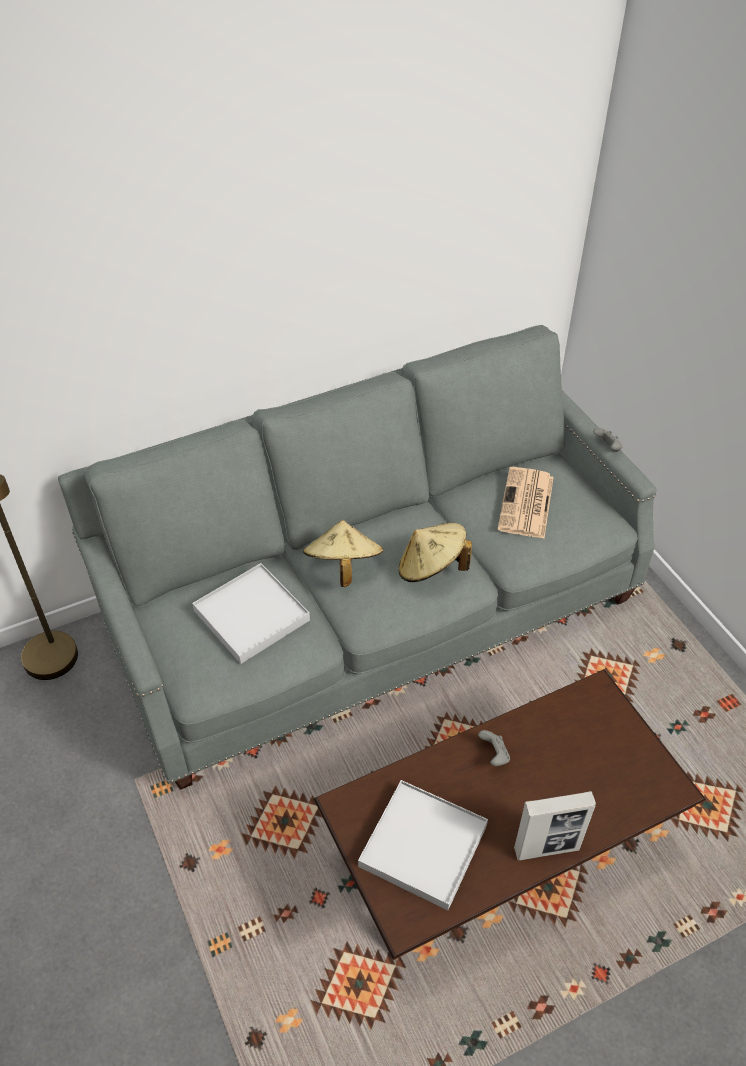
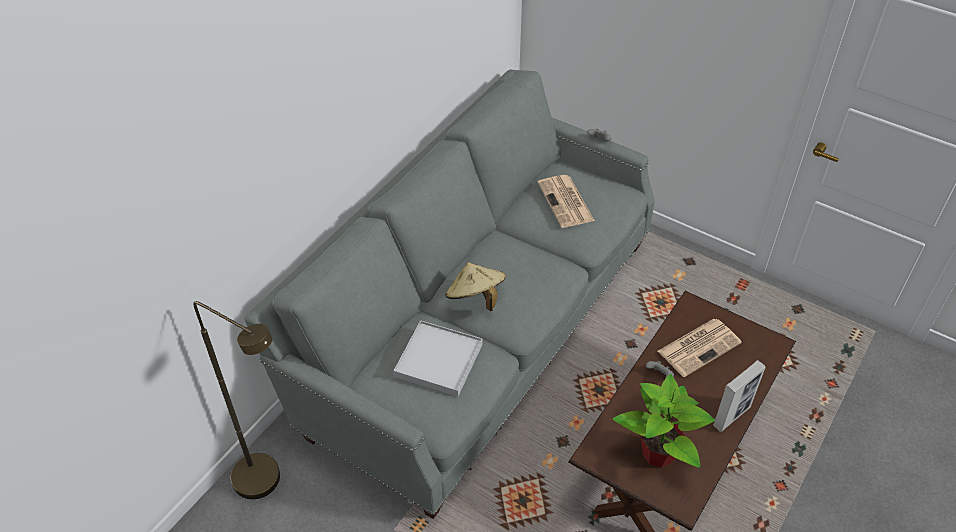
camera: 30 degrees left, 0 degrees up
white tray [358,780,488,910] -> potted plant [613,374,715,468]
beige hat [398,523,472,582] -> none
none -> newspaper [658,319,742,377]

